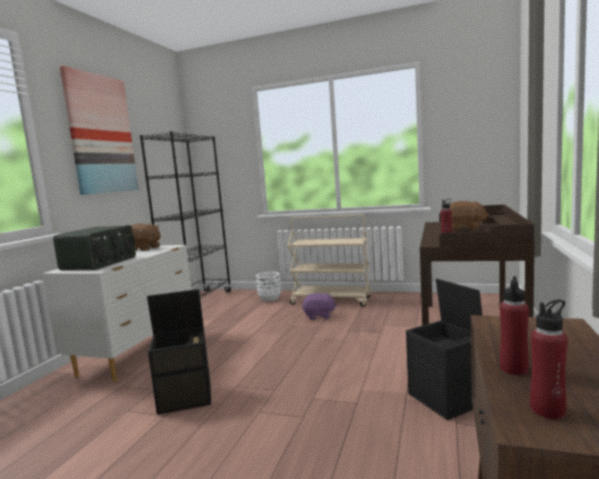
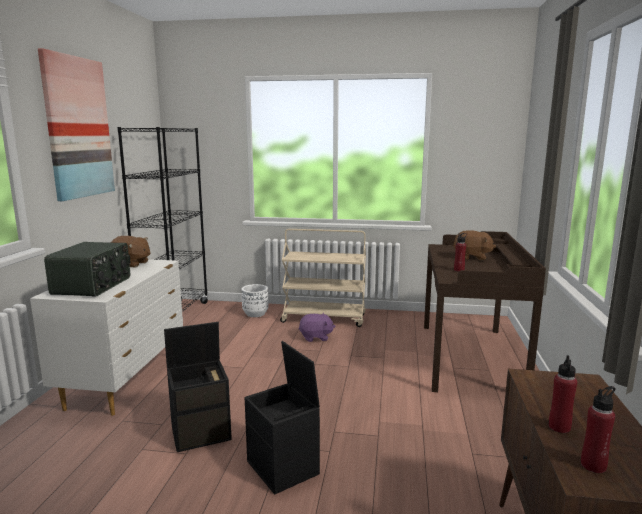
camera: 10 degrees left, 5 degrees up
black storage box [406,279,482,420] -> black storage box moved to [245,341,320,495]

